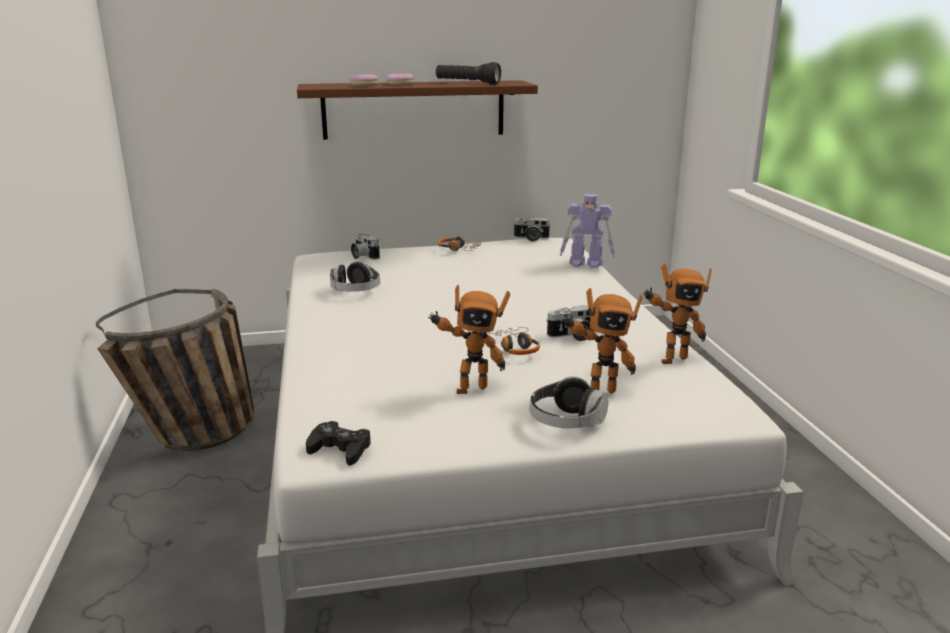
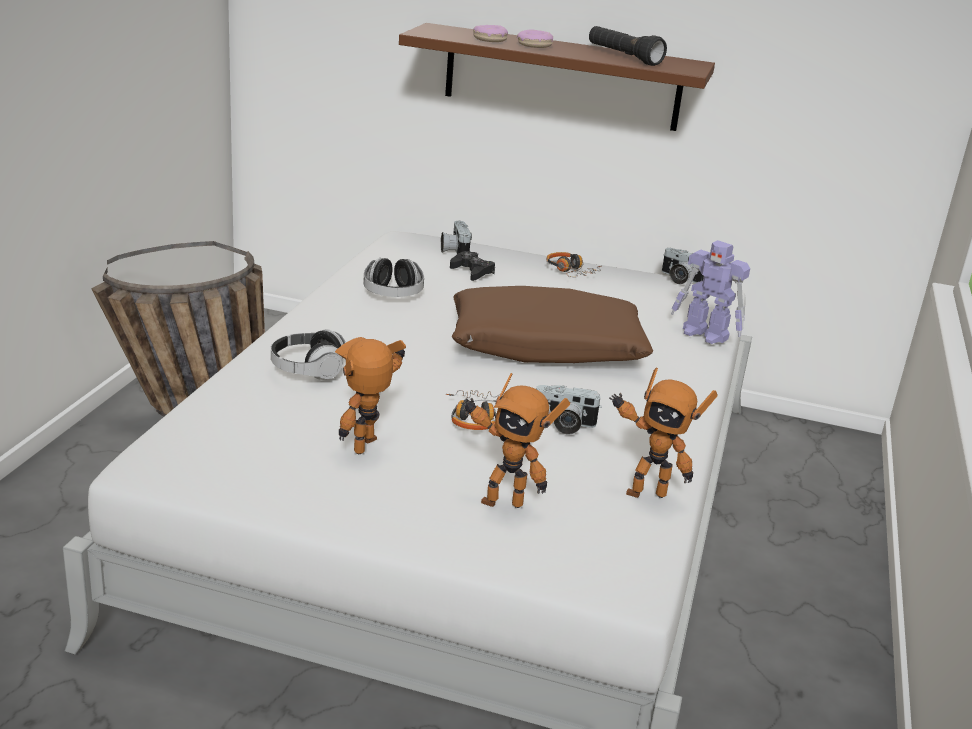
camera: 25 degrees right, 5 degrees up
black game controller [306,421,371,466] -> black game controller moved to [450,251,495,281]
toy robot [428,285,510,394] -> toy robot turned 105 degrees clockwise [335,337,406,454]
headphones [530,376,608,428] -> headphones moved to [271,329,345,380]
none -> brown pillow [452,286,653,363]

